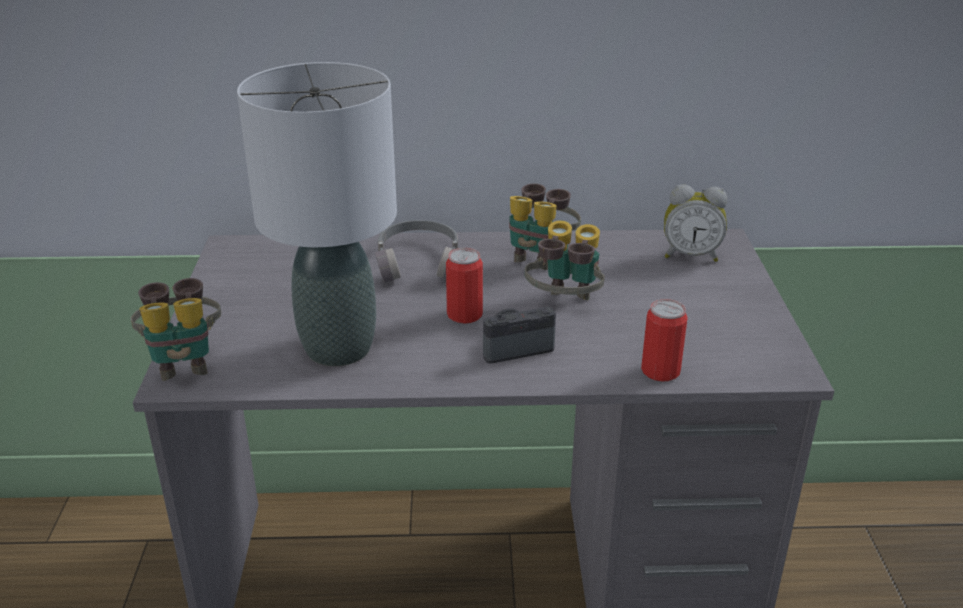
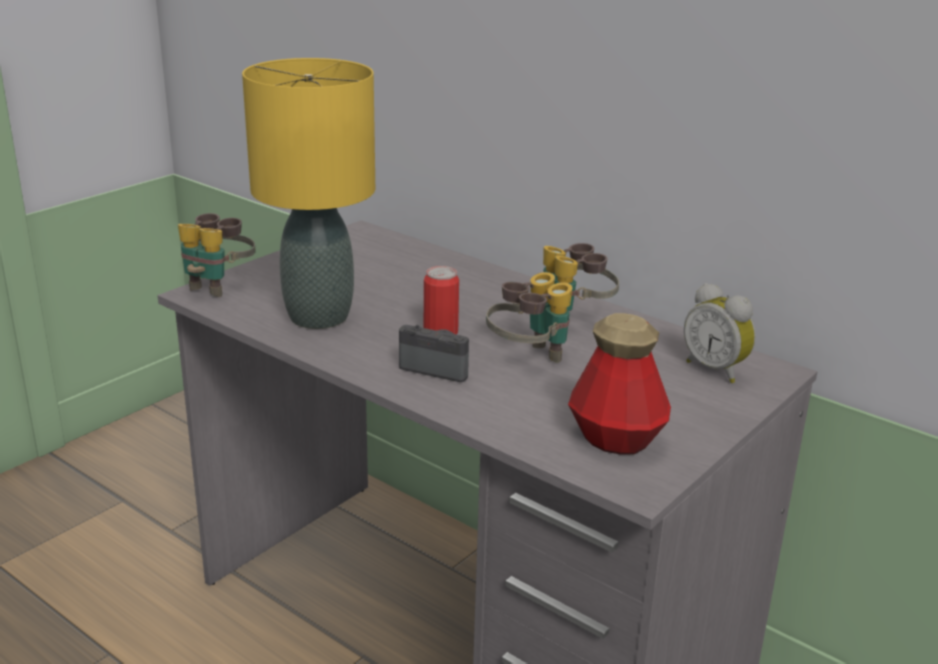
camera: 40 degrees right, 5 degrees down
grey table lamp [237,62,397,366] -> yellow table lamp [242,58,375,329]
grey headphones [375,220,458,283] -> none
can [641,299,688,382] -> none
none -> bottle [568,313,671,455]

